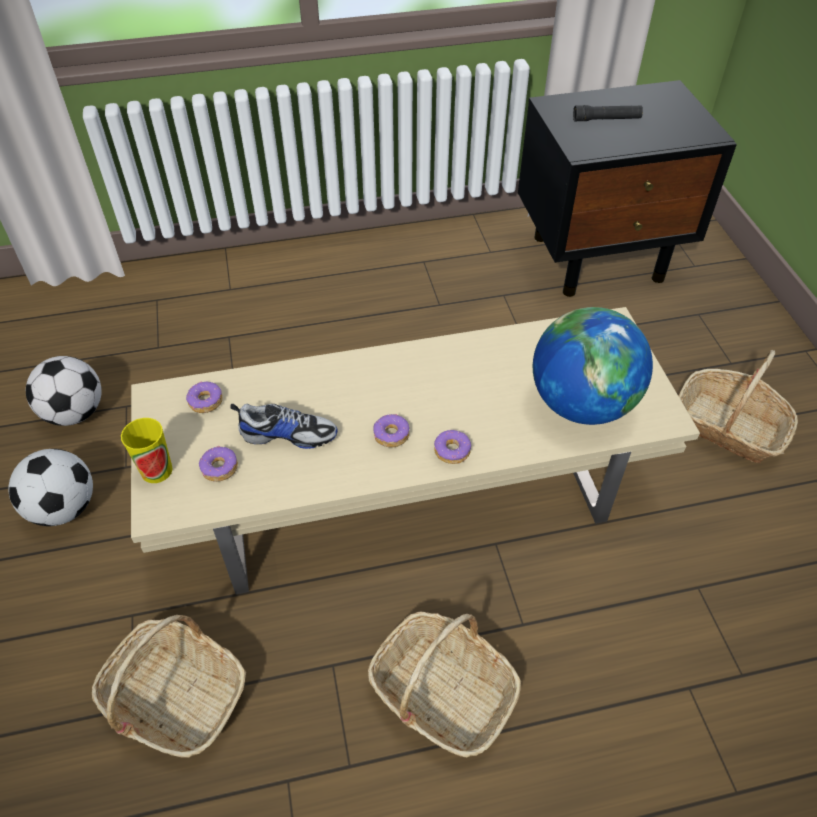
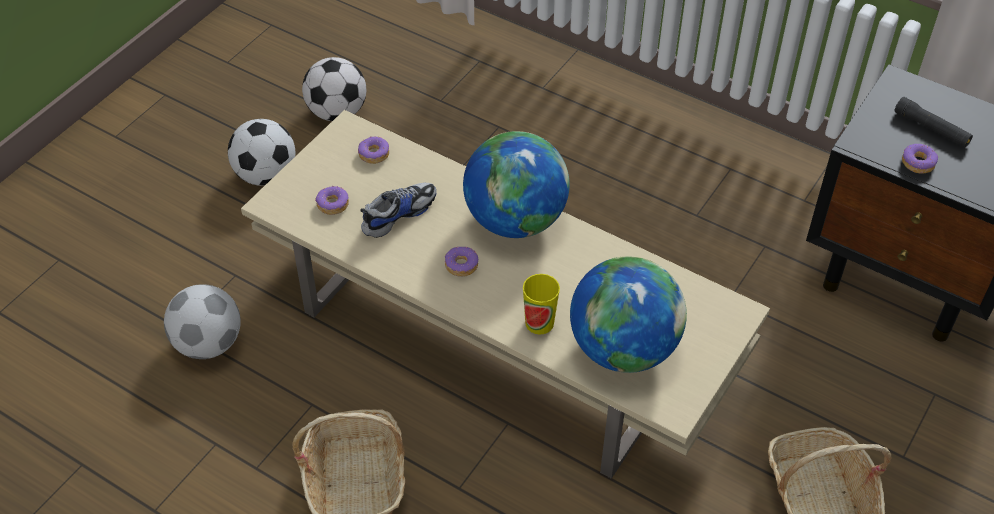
camera: 45 degrees right, 0 degrees up
basket [92,615,246,758] -> football [164,284,241,359]
cup [121,418,172,483] -> cup moved to [523,274,560,335]
shoe [230,404,338,449] -> shoe turned 90 degrees counterclockwise [360,183,436,238]
donut [434,430,471,464] -> donut moved to [902,144,938,174]
none -> globe [463,131,570,238]

